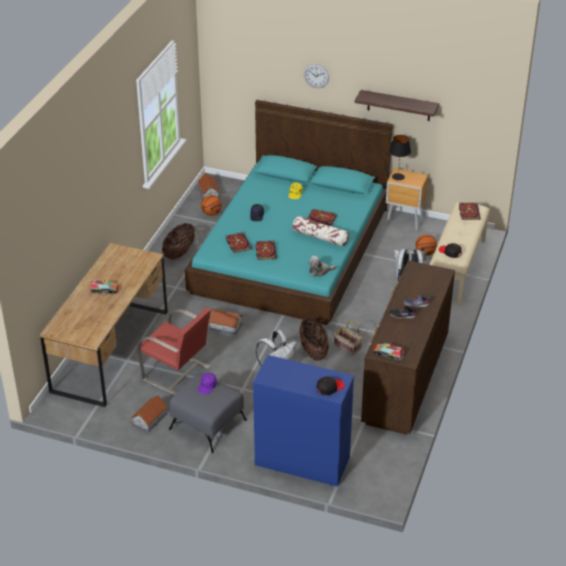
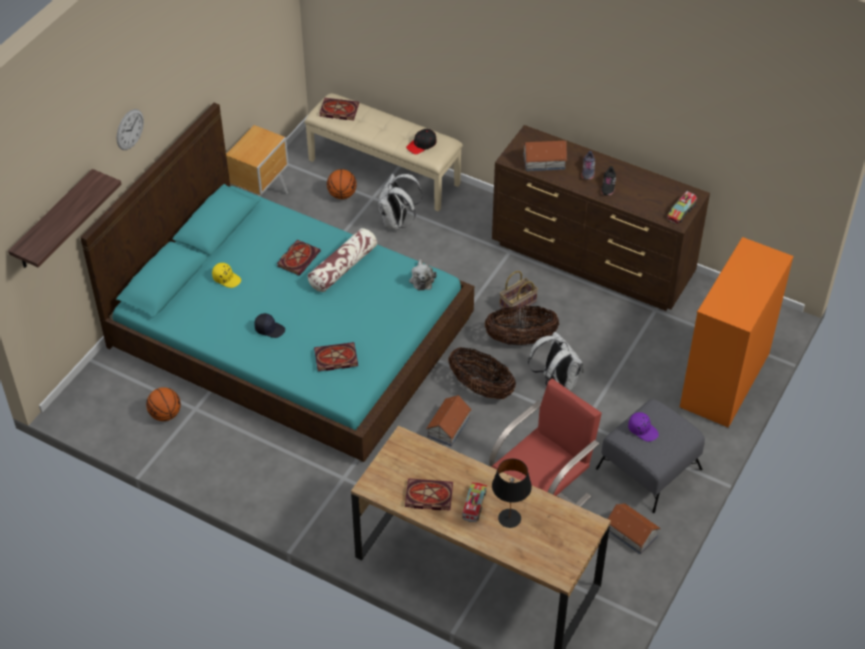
camera: 80 degrees left, 10 degrees up
basket [162,223,195,259] -> basket moved to [448,347,516,399]
toy house [198,173,220,198] -> toy house moved to [523,141,567,171]
blue dresser [253,355,354,487] -> orange dresser [680,237,794,428]
book [255,241,277,260] -> book moved to [405,478,453,510]
black cap [316,377,344,395] -> none
shelf [354,90,439,121] -> shelf moved to [8,169,121,268]
black table lamp [389,135,411,180] -> black table lamp moved to [492,459,532,528]

